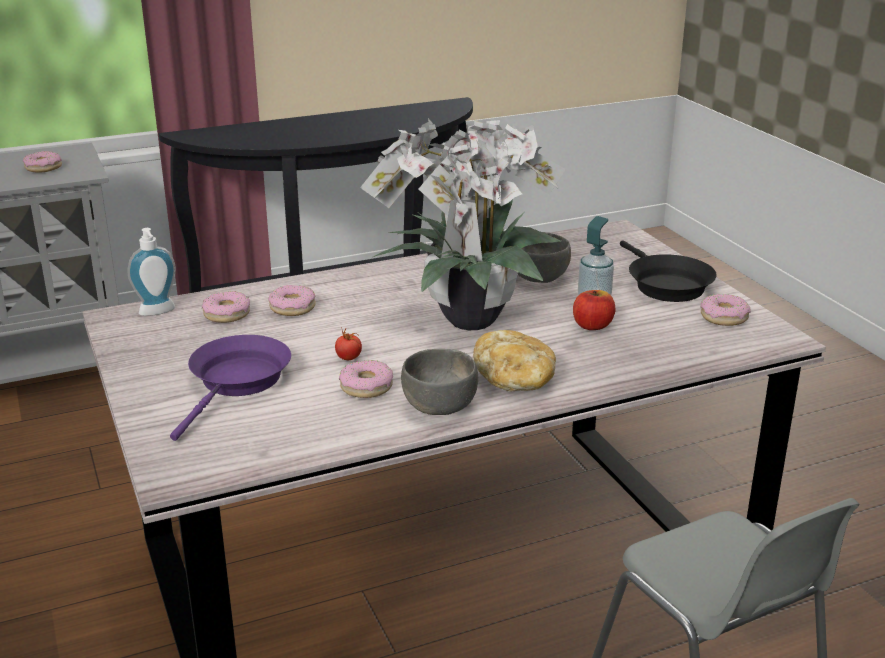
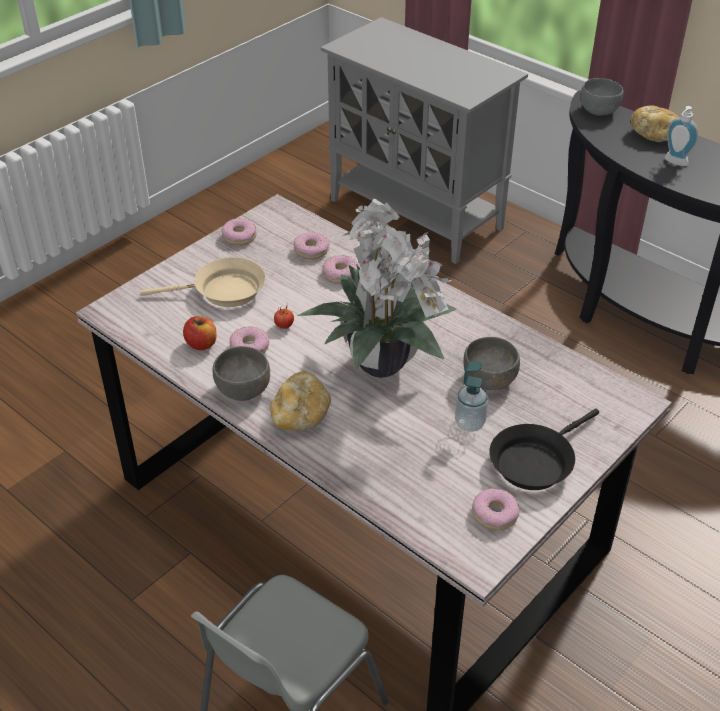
camera: 65 degrees right, 15 degrees up
donut [23,151,62,173] -> donut moved to [221,219,256,245]
soap dispenser [128,228,176,316] -> soap dispenser moved to [665,106,698,166]
purple frying pan [170,335,291,441] -> beige frying pan [140,257,265,307]
apple [573,290,615,330] -> apple moved to [183,316,217,350]
none -> grey bowl [580,78,624,116]
none -> bread [631,105,679,142]

